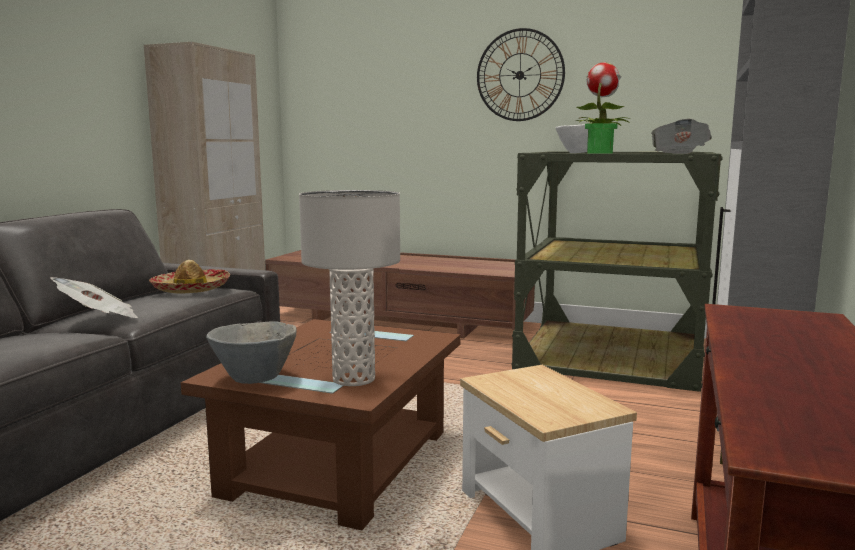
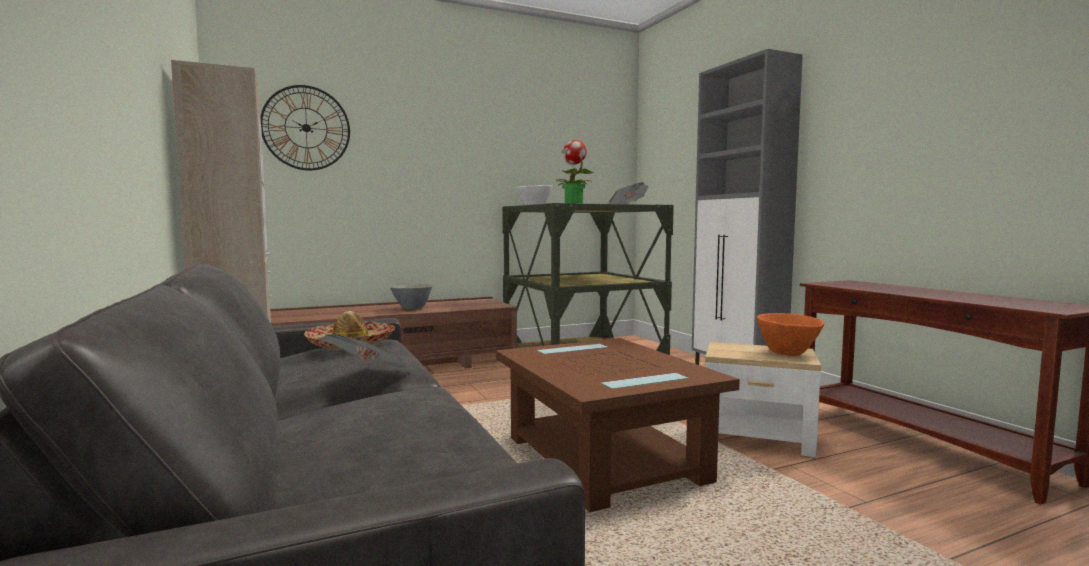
camera: 45 degrees left, 5 degrees down
grey bowl [206,322,297,384] -> grey bowl moved to [390,284,432,310]
white table lamp [299,190,400,386] -> none
wall clock [477,28,565,121] -> wall clock moved to [260,85,350,171]
none -> orange bowl [757,313,824,356]

